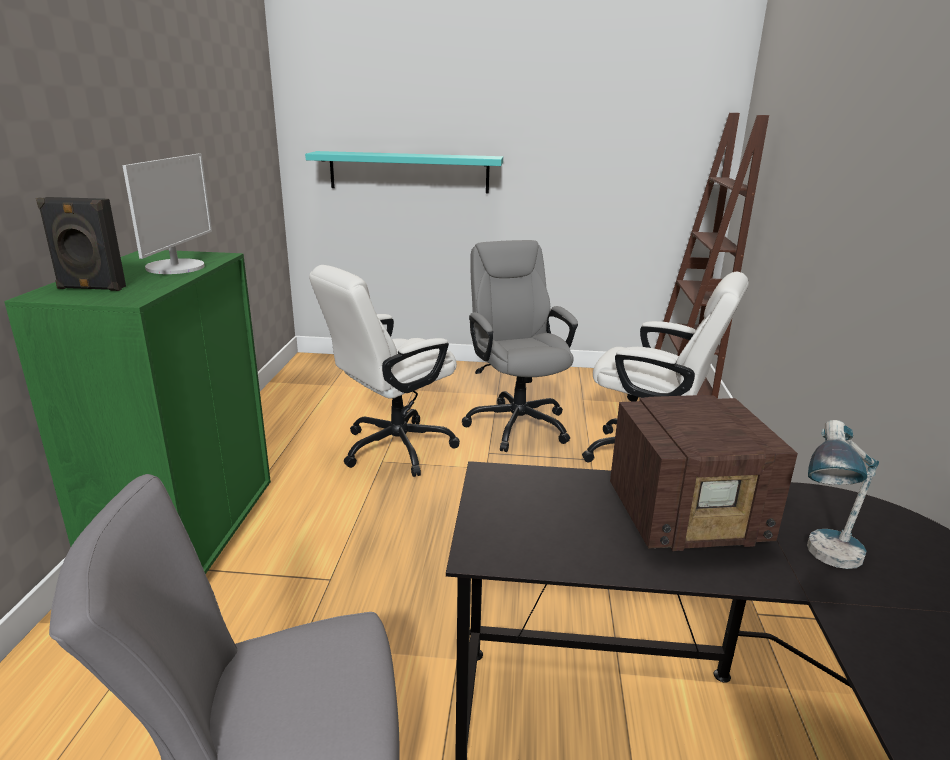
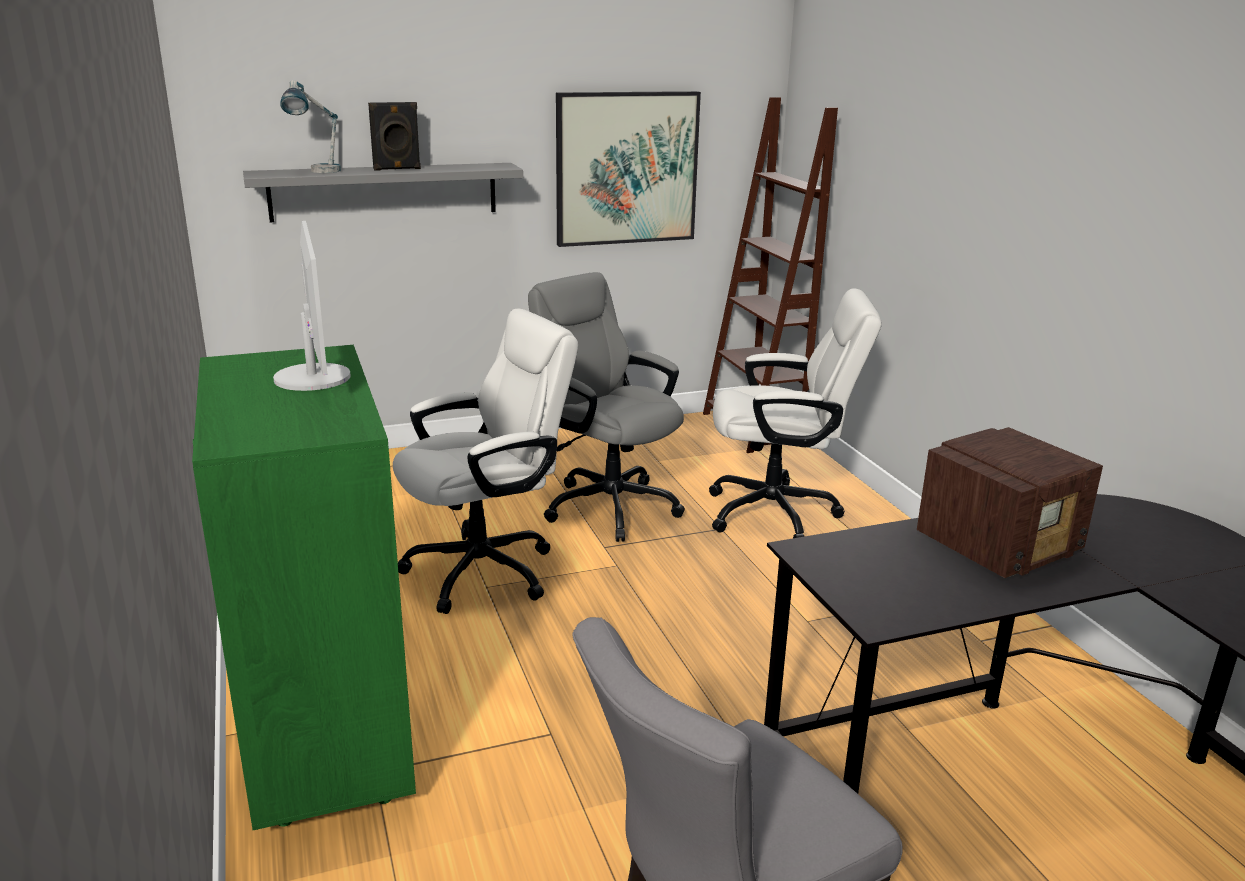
camera: 25 degrees left, 0 degrees up
black speaker [36,197,126,291] -> black speaker moved to [368,102,421,171]
turquoise shelf [305,151,503,193] -> grey shelf [243,163,523,222]
white office chair [309,265,460,477] -> white office chair turned 150 degrees counterclockwise [393,309,578,614]
table lamp [807,420,879,569] -> table lamp moved to [280,80,341,173]
none -> picture [556,91,701,247]

